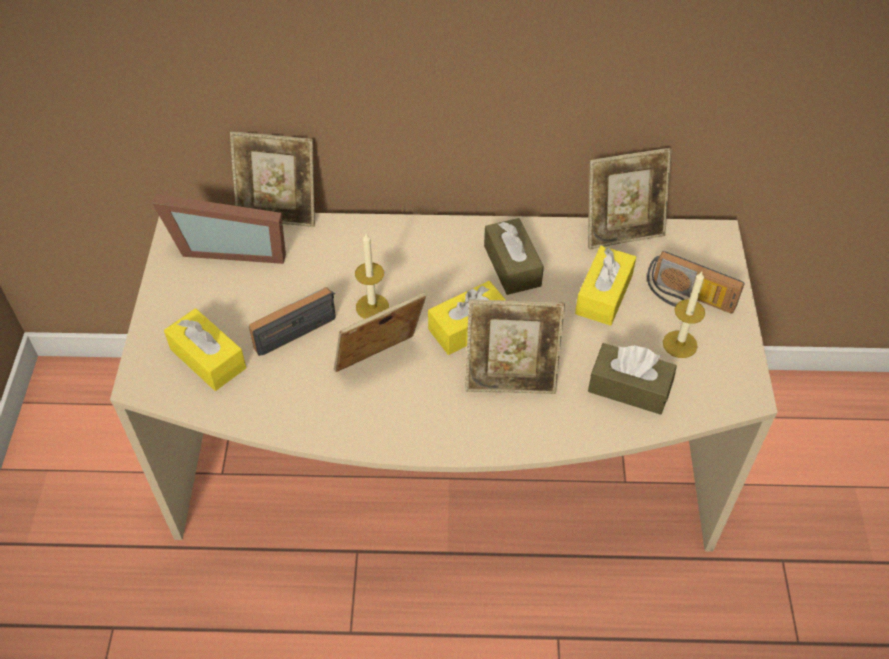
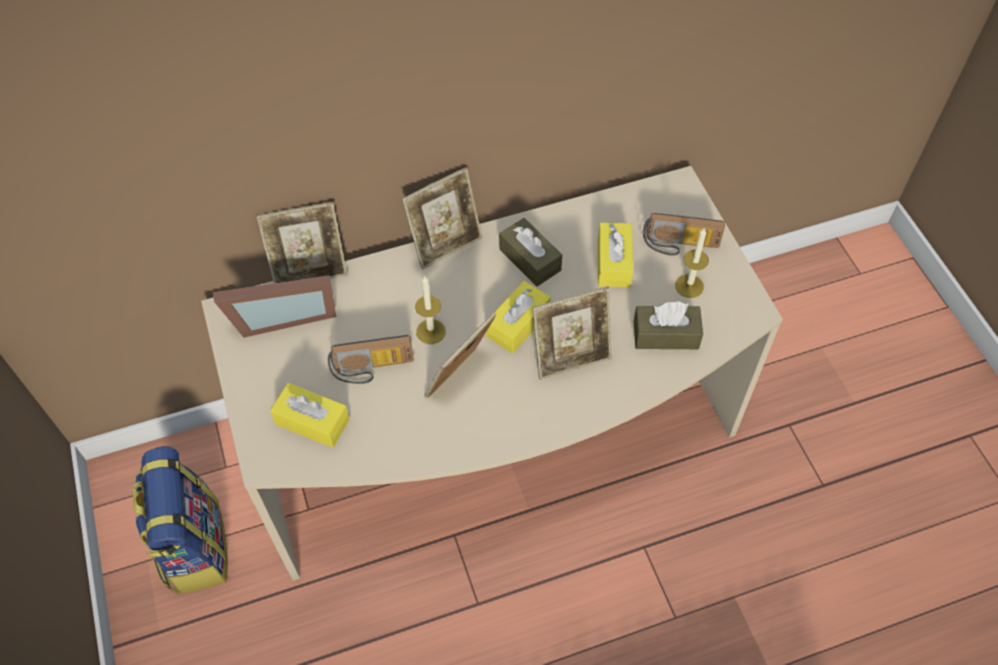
camera: 20 degrees left, 5 degrees up
radio [249,287,336,356] -> radio turned 135 degrees counterclockwise [328,335,414,384]
picture frame [588,148,672,249] -> picture frame moved to [402,167,483,270]
none -> backpack [133,446,228,595]

